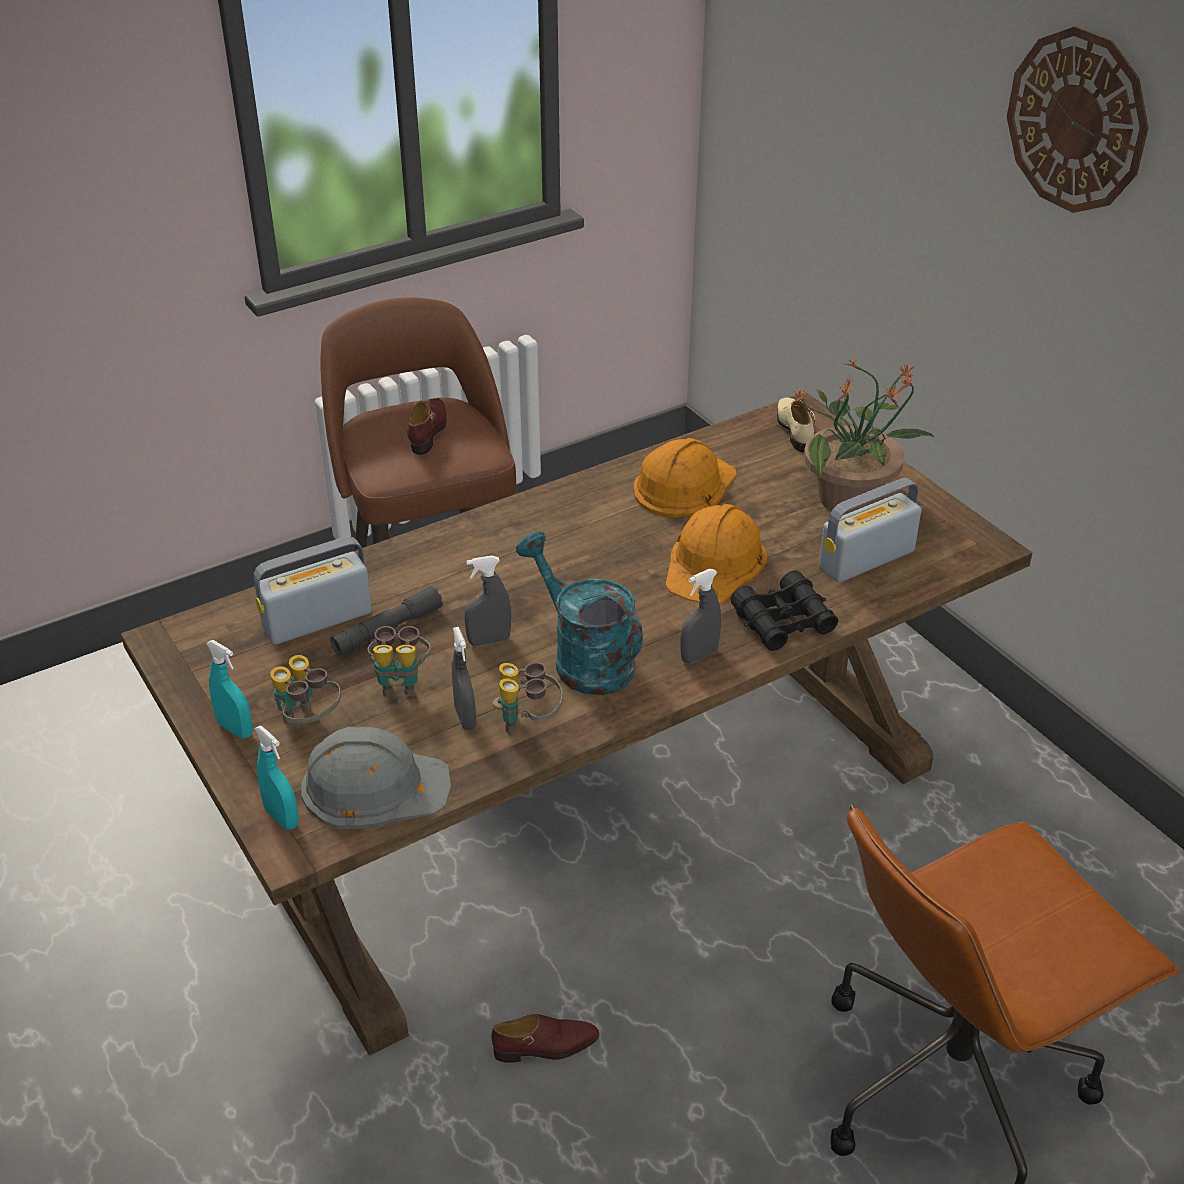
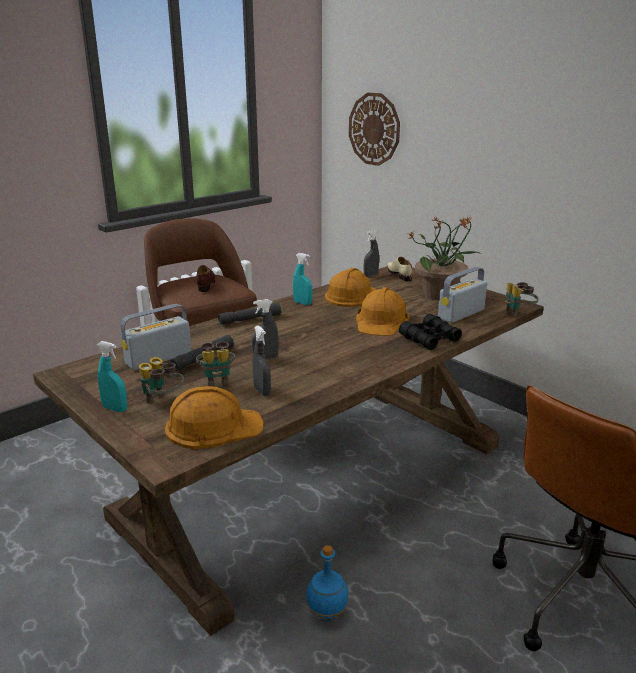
camera: 10 degrees left, 15 degrees down
turquoise spray bottle [254,726,299,830] -> turquoise spray bottle moved to [293,253,313,305]
grey hard hat [301,727,451,829] -> orange hard hat [165,386,263,449]
brown shoe [492,1014,599,1063] -> blue bottle [306,545,349,621]
binoculars [493,662,562,735] -> binoculars moved to [504,282,539,317]
turquoise watering can [516,531,643,695] -> none
grey spray bottle [680,569,721,663] -> grey spray bottle moved to [364,230,379,277]
wall clock [1007,26,1149,213] -> wall clock moved to [349,93,400,166]
none -> grey flashlight [218,303,282,325]

